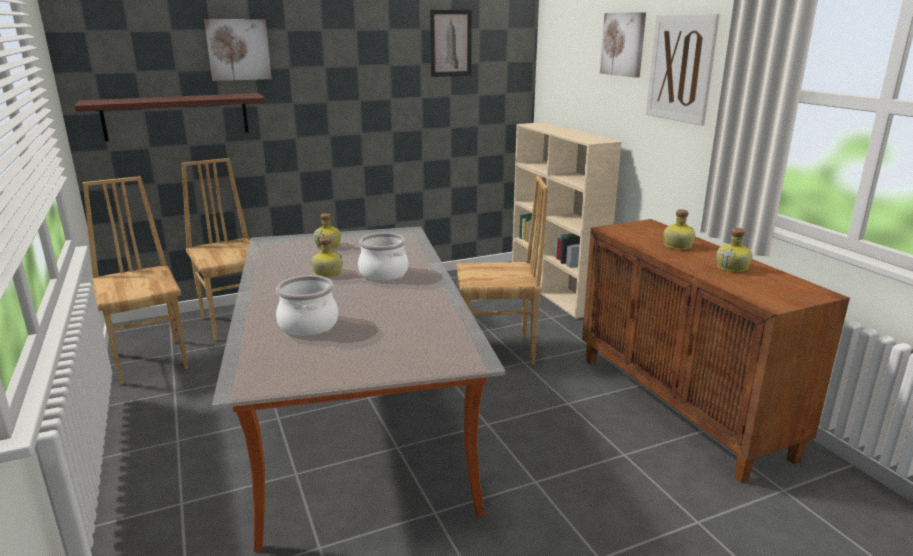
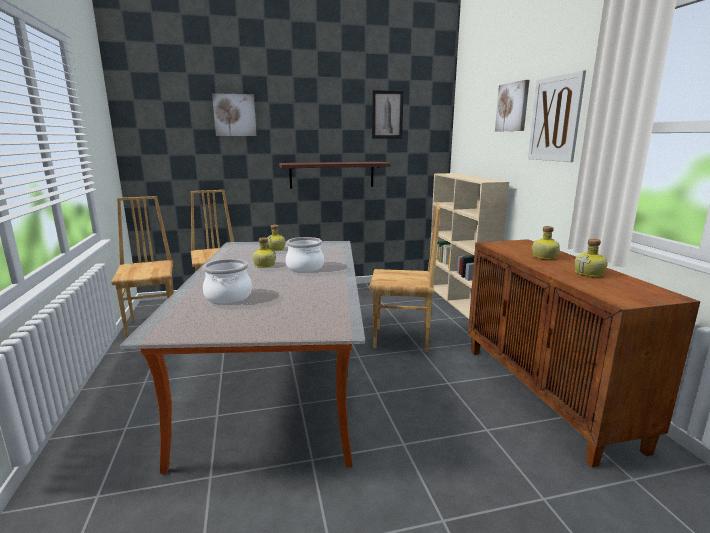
camera: 10 degrees right, 5 degrees down
shelf [75,93,266,142] -> shelf moved to [279,162,391,189]

